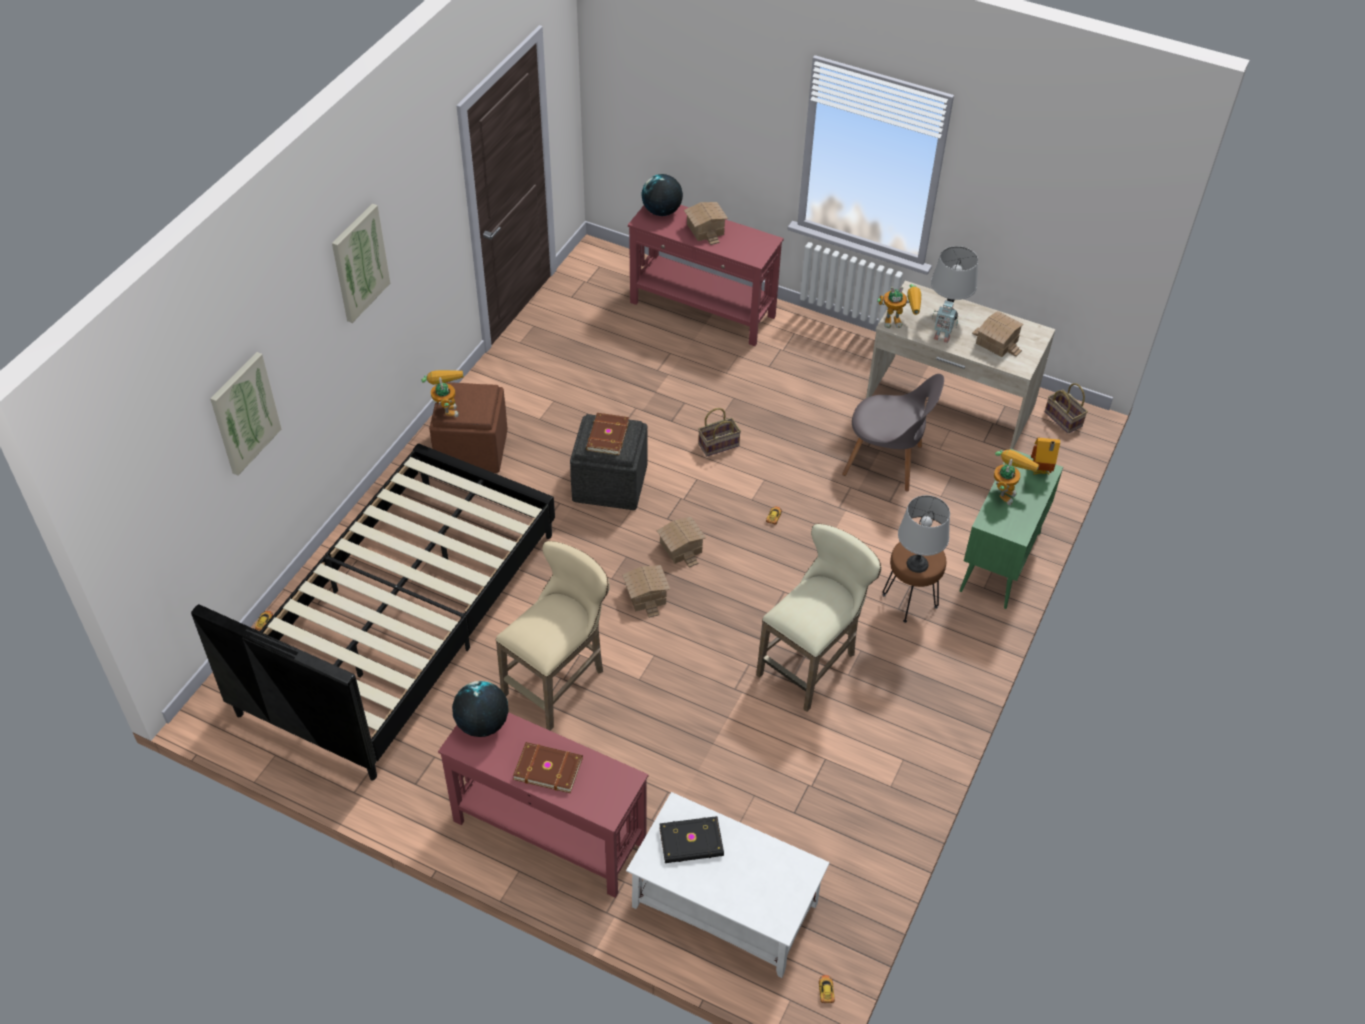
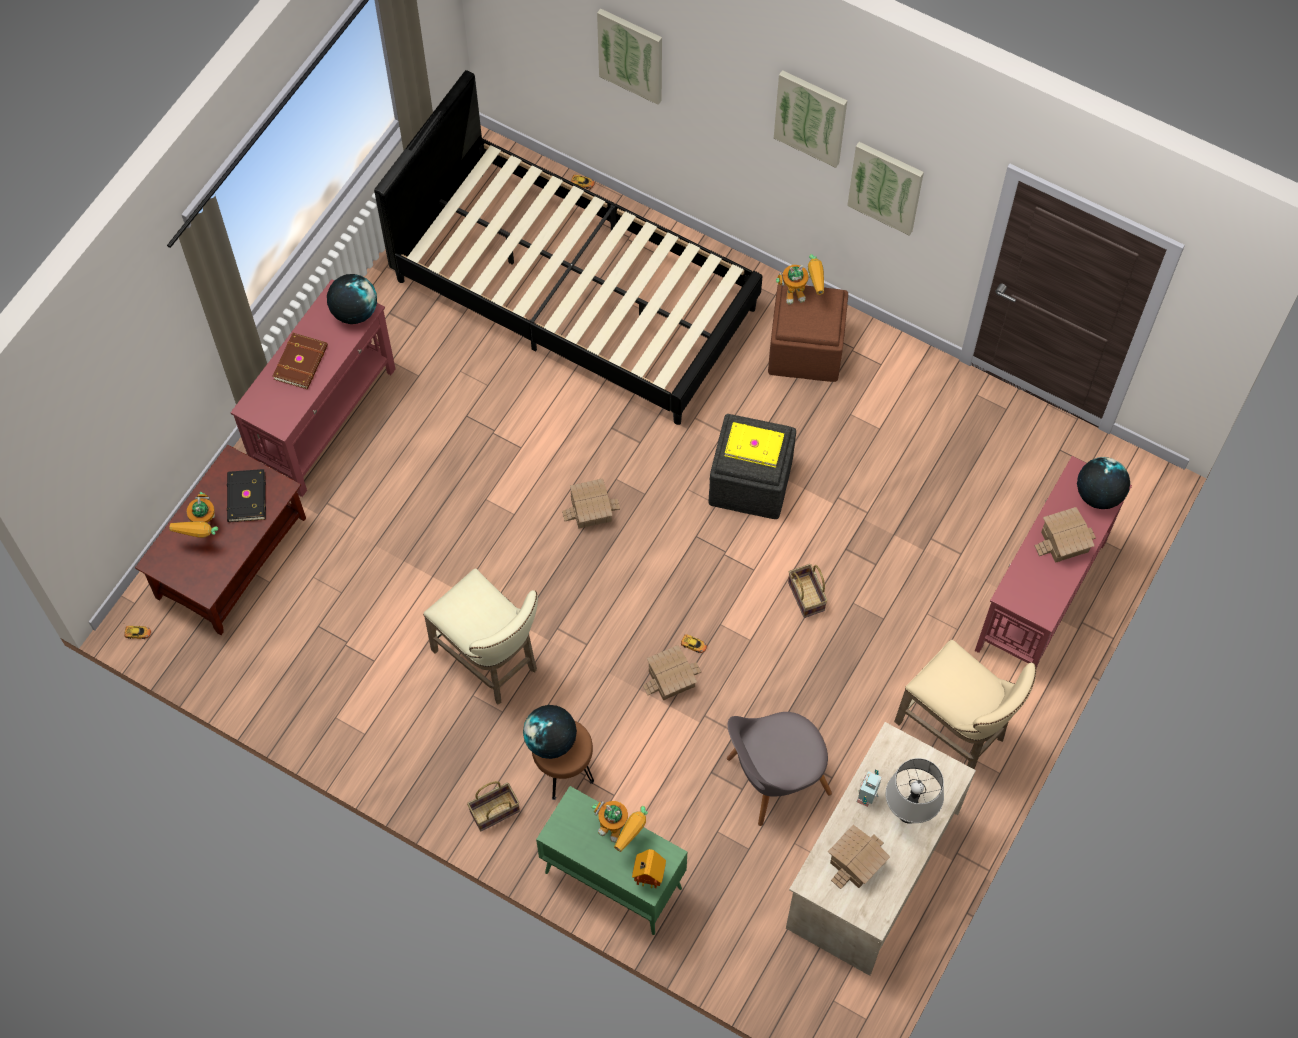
camera: 95 degrees right, 15 degrees up
beige stool [496,541,609,731] -> beige stool moved to [894,640,1036,769]
brown book [586,413,629,455] -> yellow book [725,422,784,468]
white coffee table [626,792,830,978] -> brown coffee table [135,445,306,635]
toy house [657,517,706,568] -> toy house moved to [643,645,701,700]
grey chair [842,374,944,492] -> grey chair turned 45 degrees clockwise [727,712,832,826]
toy robot [877,284,921,328] -> toy robot moved to [170,492,218,538]
grey table lamp [898,495,950,573] -> globe [523,705,577,759]
basket [1045,383,1088,433] -> basket moved to [467,781,520,831]
none -> picture [847,142,924,236]

